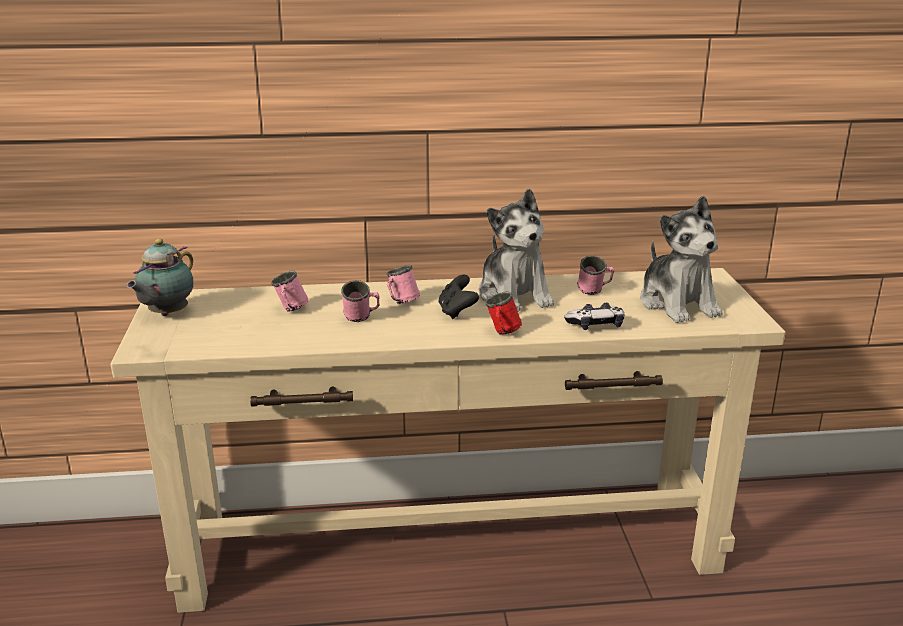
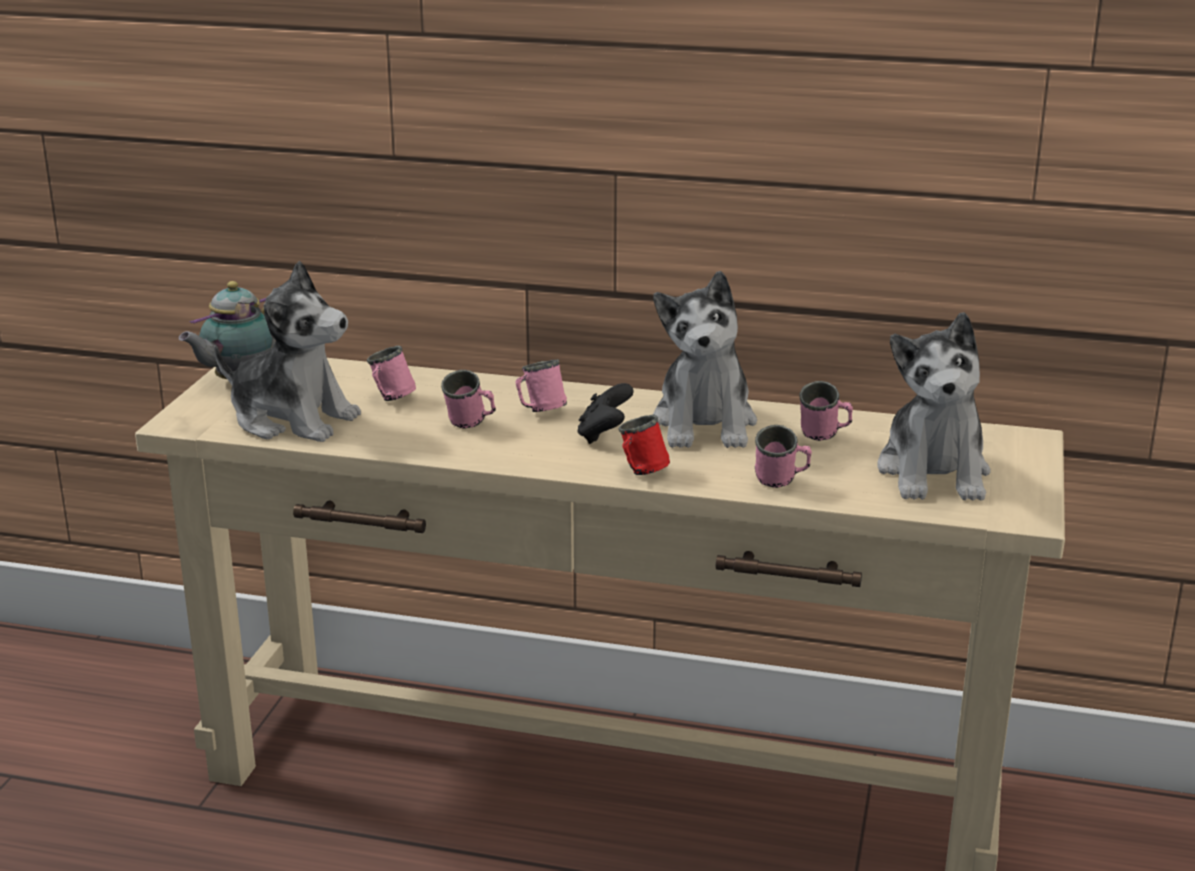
camera: 20 degrees right, 0 degrees up
game controller [564,303,624,330] -> pink mug [755,425,812,488]
none -> plush toy [214,260,361,442]

